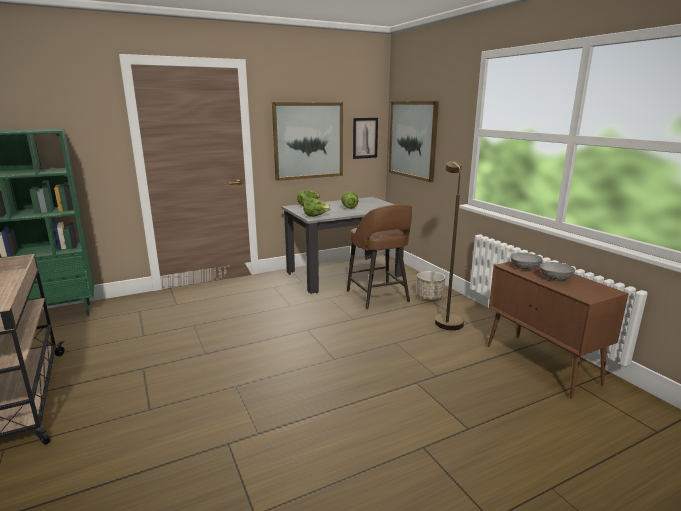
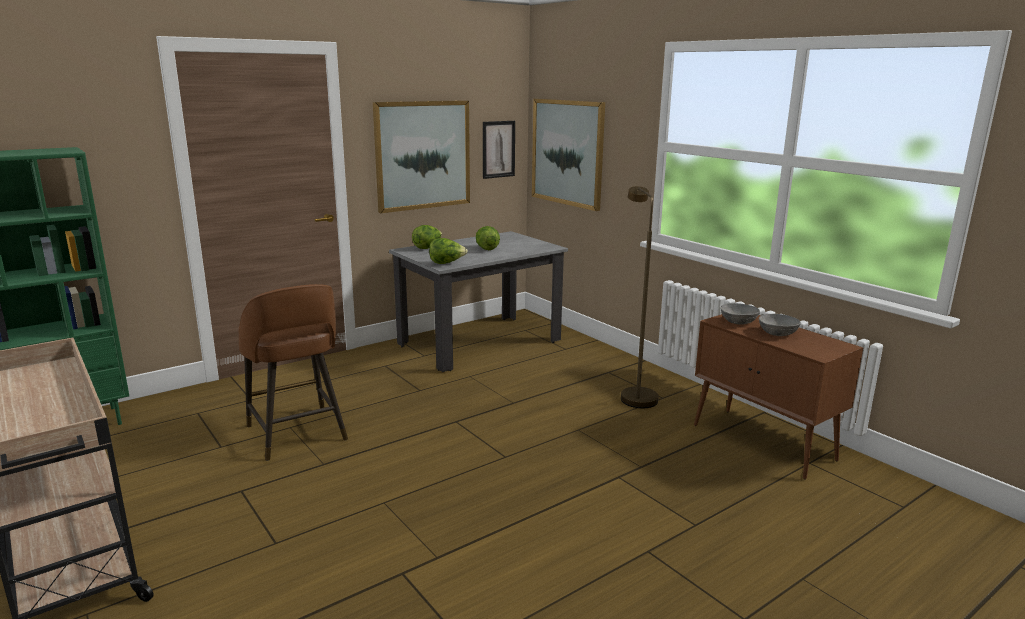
camera: 10 degrees left, 0 degrees up
brown stool [347,204,412,309] -> brown stool moved to [238,284,348,461]
planter [417,271,445,301] -> none

